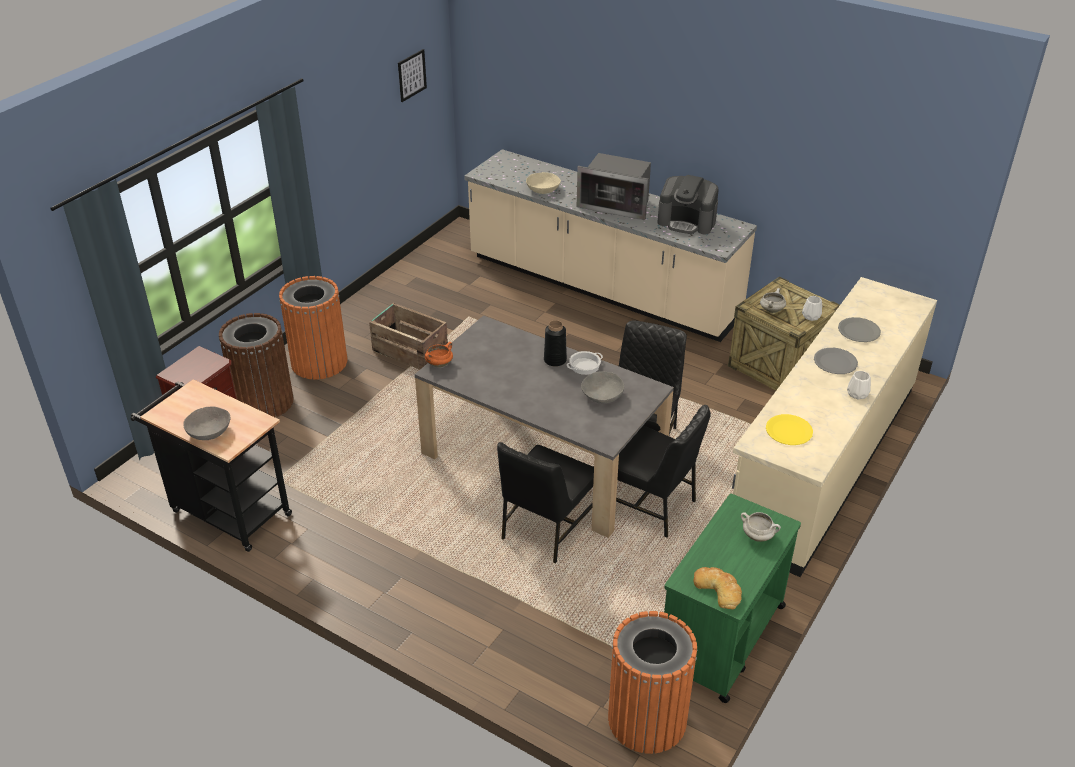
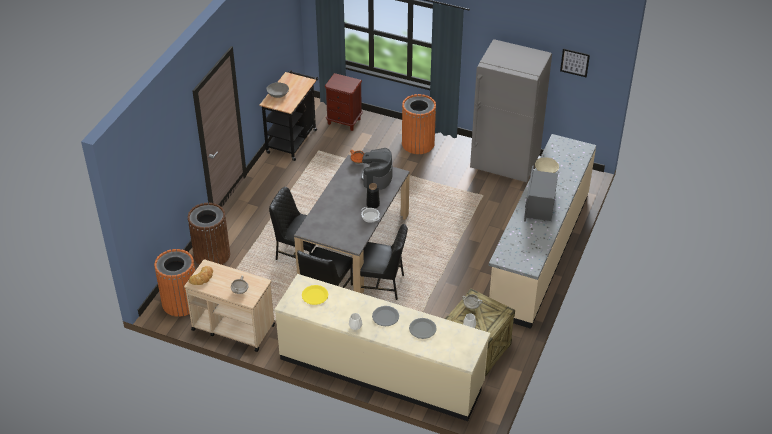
camera: 80 degrees right, 5 degrees up
brown trash can [219,313,294,418] -> brown trash can moved to [188,203,230,265]
crate [369,303,448,369] -> none
grey bowl [581,371,624,404] -> none
coffee machine [657,175,719,234] -> coffee machine moved to [361,148,393,190]
green cart [664,494,801,703] -> beige cart [184,259,275,352]
none -> grey fridge [470,39,552,182]

